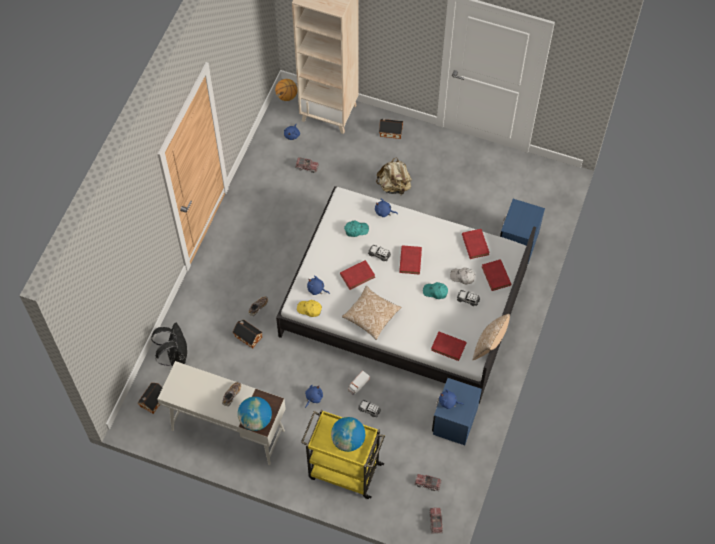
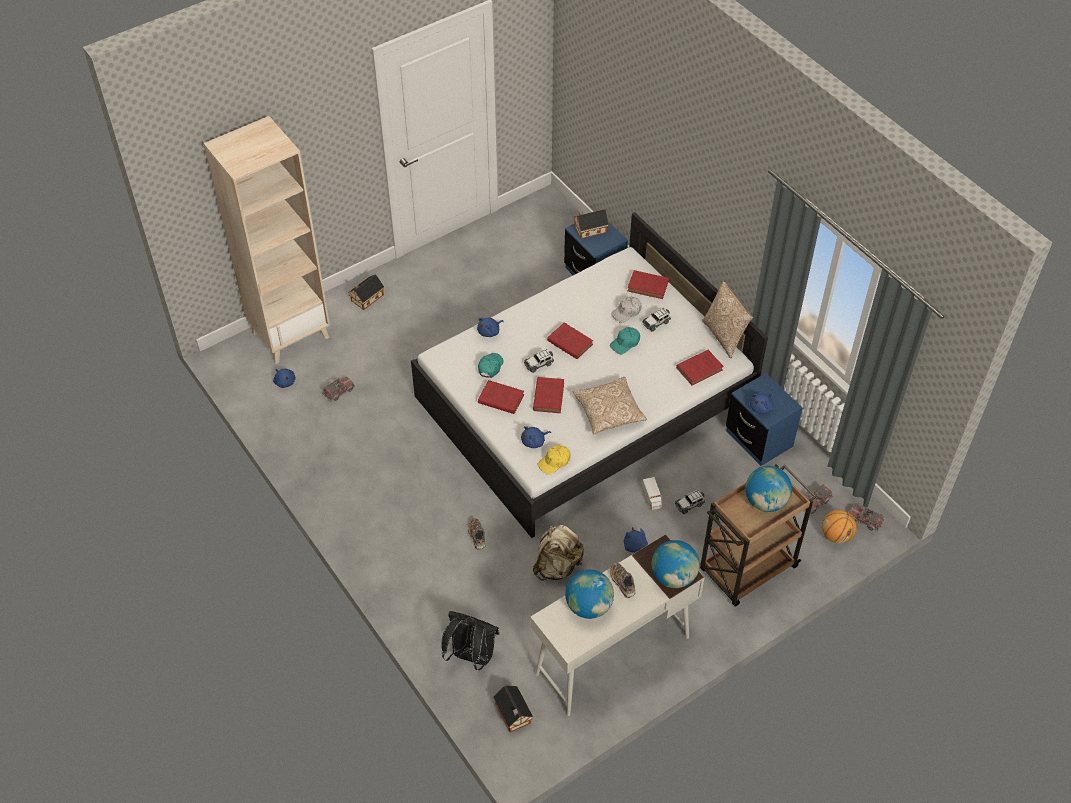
camera: 55 degrees left, 10 degrees down
toy house [233,319,263,348] -> toy house moved to [573,209,609,239]
basketball [275,79,297,101] -> basketball moved to [822,510,857,544]
yellow cart [301,410,385,499] -> brown cart [700,464,816,607]
beige backpack [376,157,412,195] -> beige backpack moved to [533,525,584,581]
red book [462,229,490,259] -> red book moved to [478,380,524,414]
none -> globe [565,570,614,619]

